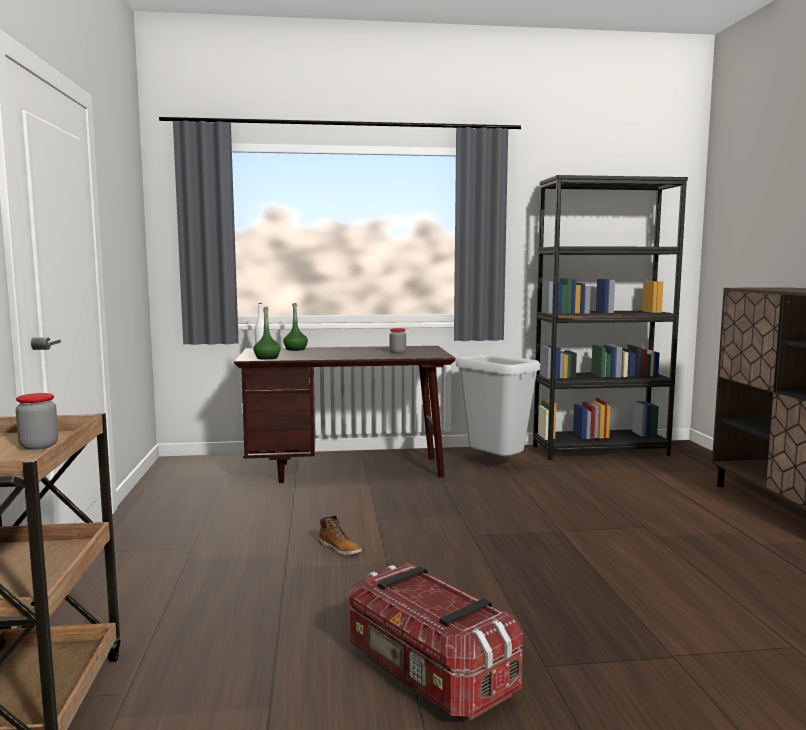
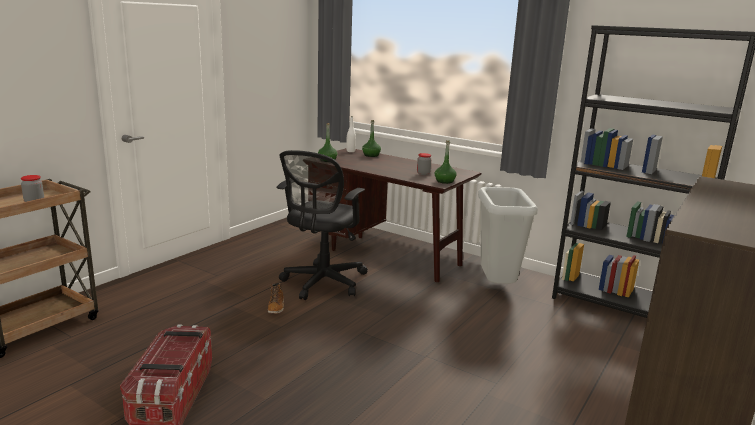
camera: 40 degrees right, 10 degrees up
none -> black office chair [277,150,368,300]
none -> green bottle [434,141,457,184]

